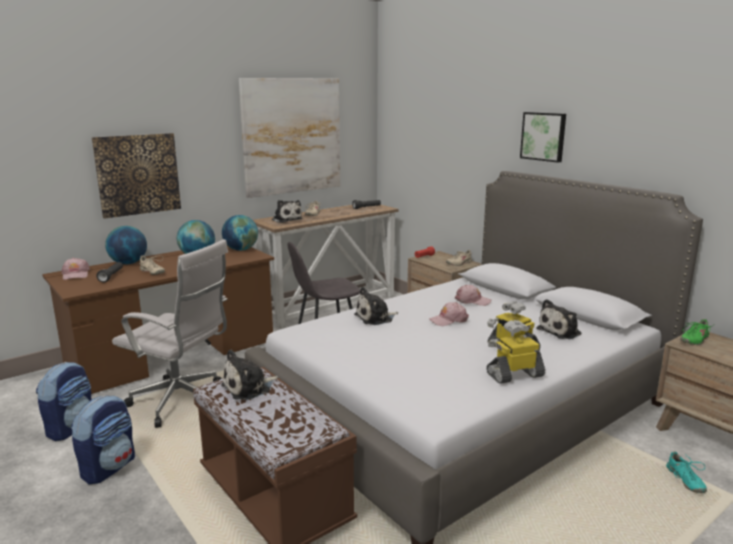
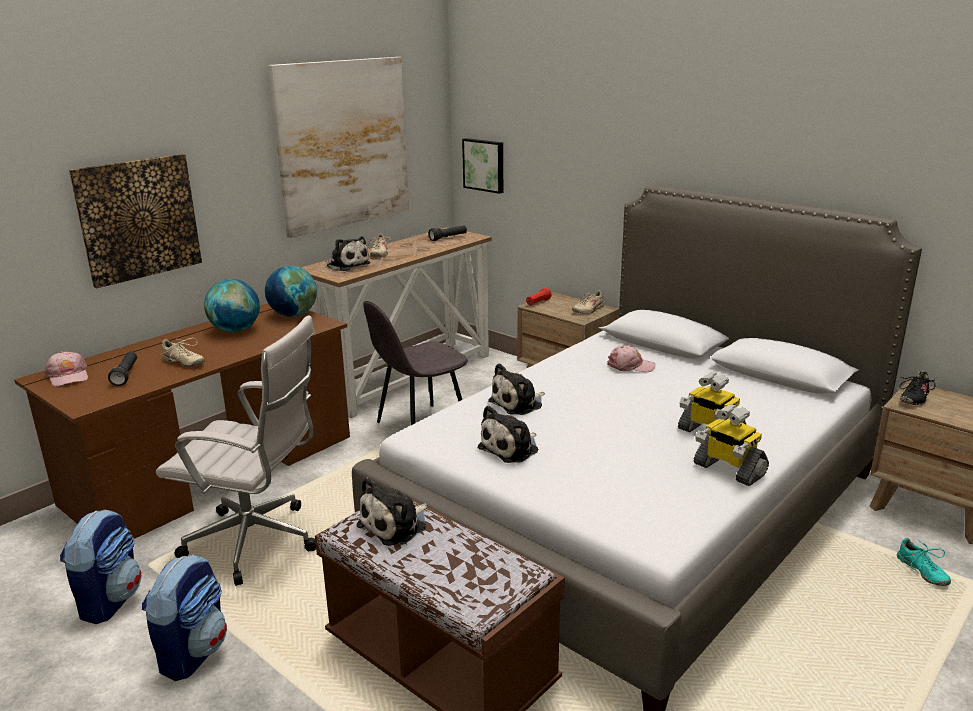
camera: 10 degrees left, 5 degrees up
globe [105,226,147,264] -> none
pink cap [429,302,469,326] -> none
toy robot [486,320,545,384] -> toy robot turned 105 degrees counterclockwise [694,405,769,486]
picture [520,112,566,163] -> picture moved to [462,138,503,194]
plush toy [536,299,581,339] -> plush toy moved to [477,405,538,463]
green shoe [680,319,712,345] -> black shoe [899,371,936,405]

